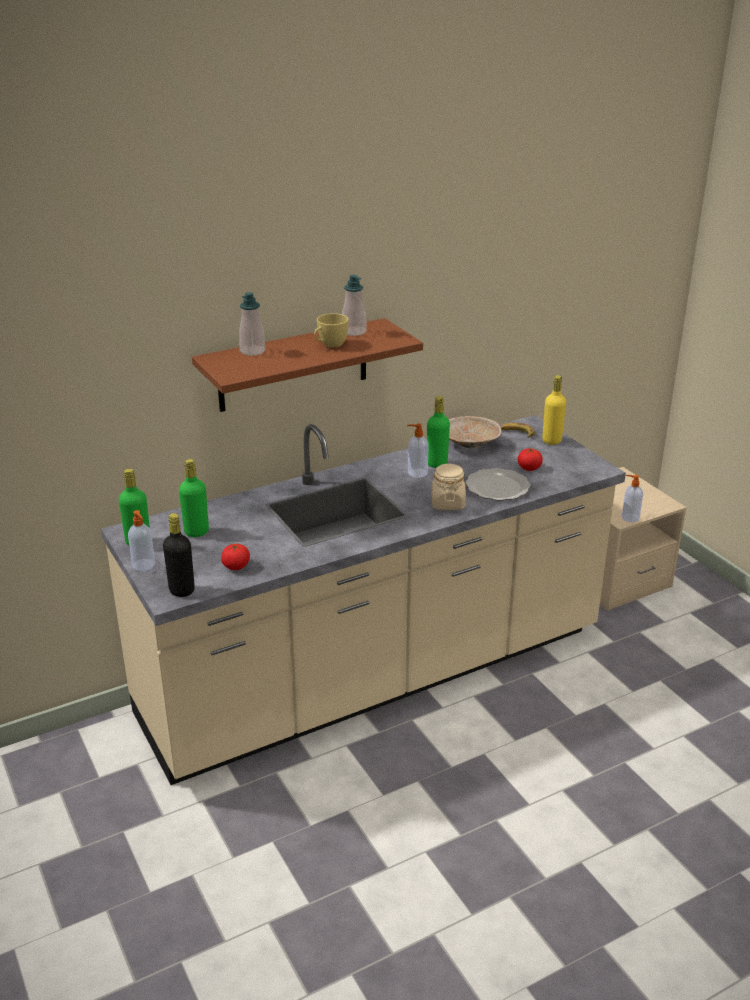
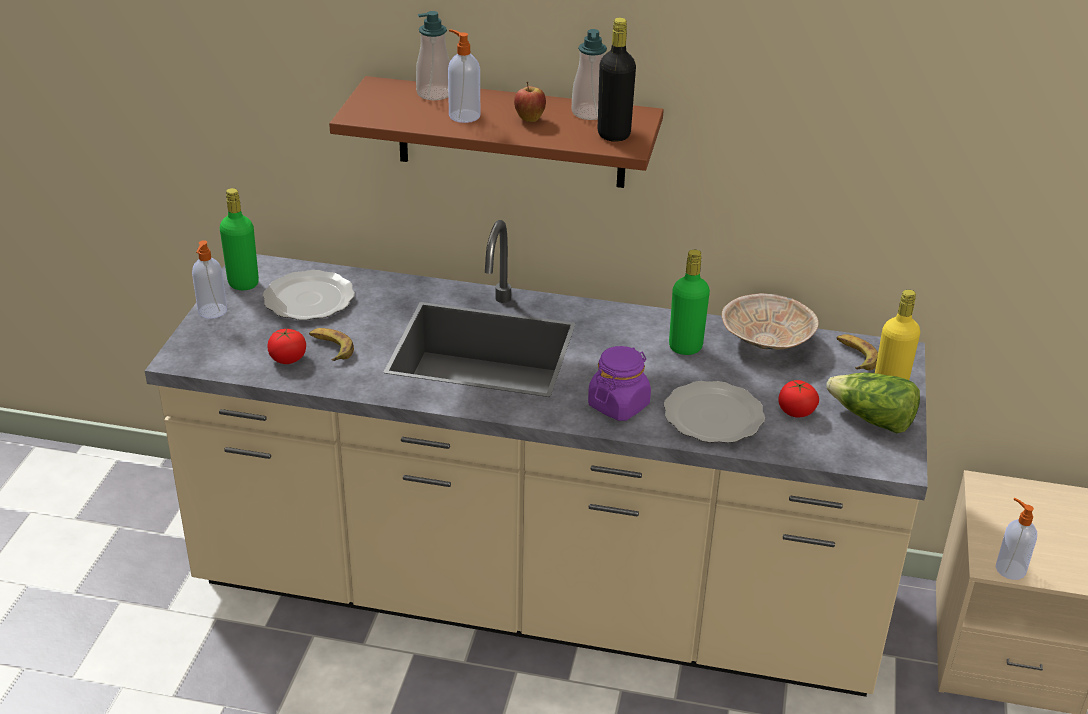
camera: 40 degrees right, 5 degrees up
black bottle [163,513,195,597] -> black bottle moved to [598,18,636,142]
green bottle [179,459,209,537] -> plate [263,270,355,320]
yellow cup [314,313,349,348] -> apple [514,82,546,122]
soap dispenser [407,424,429,478] -> soap dispenser moved to [448,29,480,123]
beige jar [431,464,466,510] -> purple jar [588,346,651,421]
none -> banana [309,328,354,361]
none -> lettuce [826,373,920,434]

